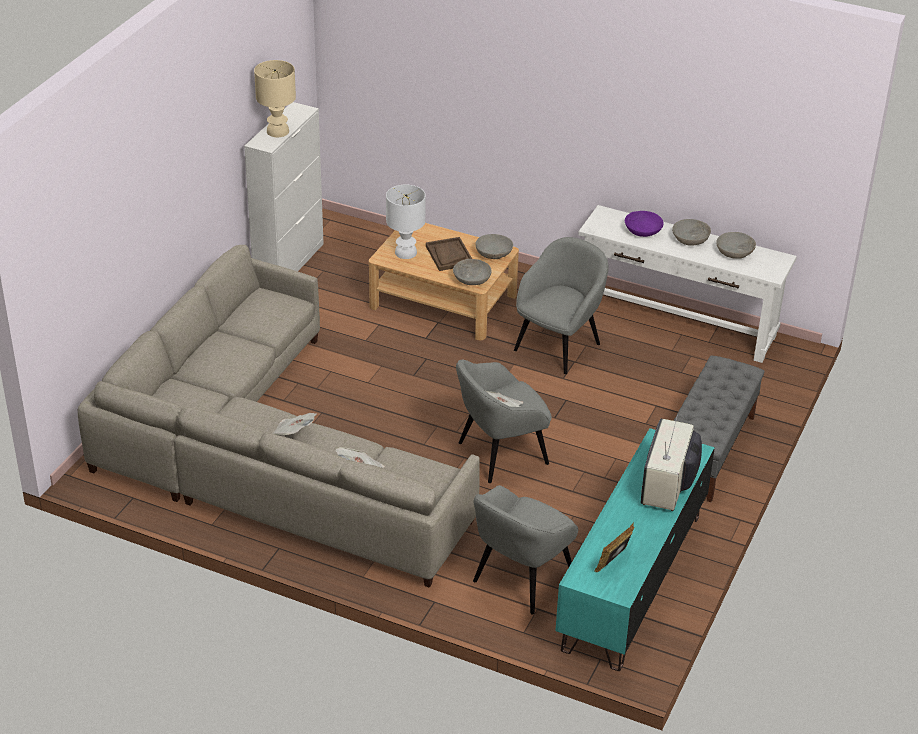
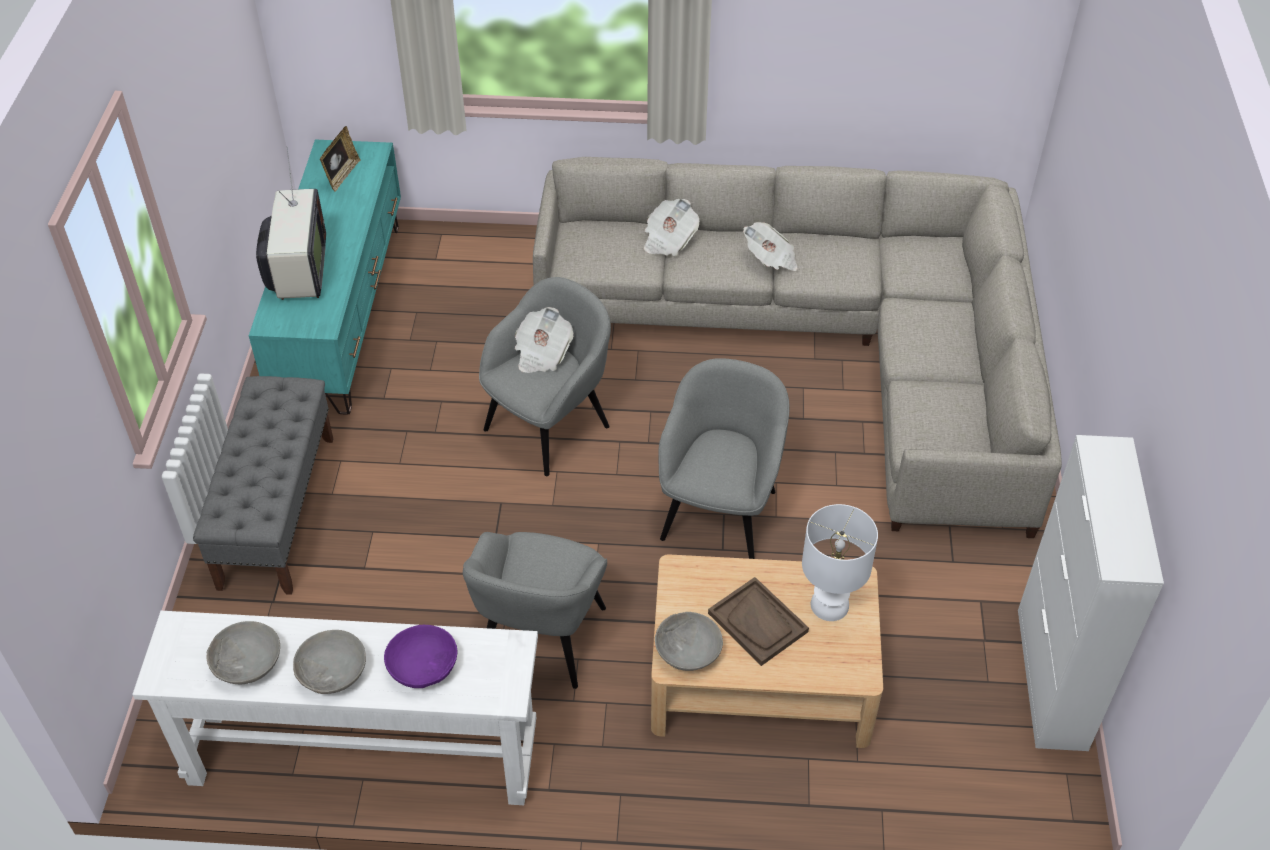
camera: 160 degrees right, 10 degrees up
beige table lamp [254,60,296,137] -> none
grey bowl [453,259,492,285] -> none
grey armchair [473,485,578,615] -> grey armchair moved to [658,358,790,559]

